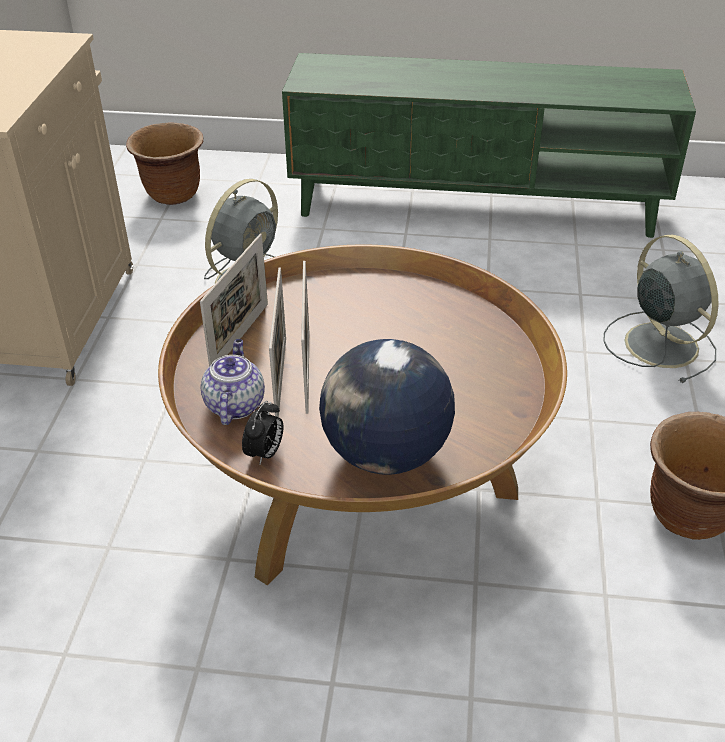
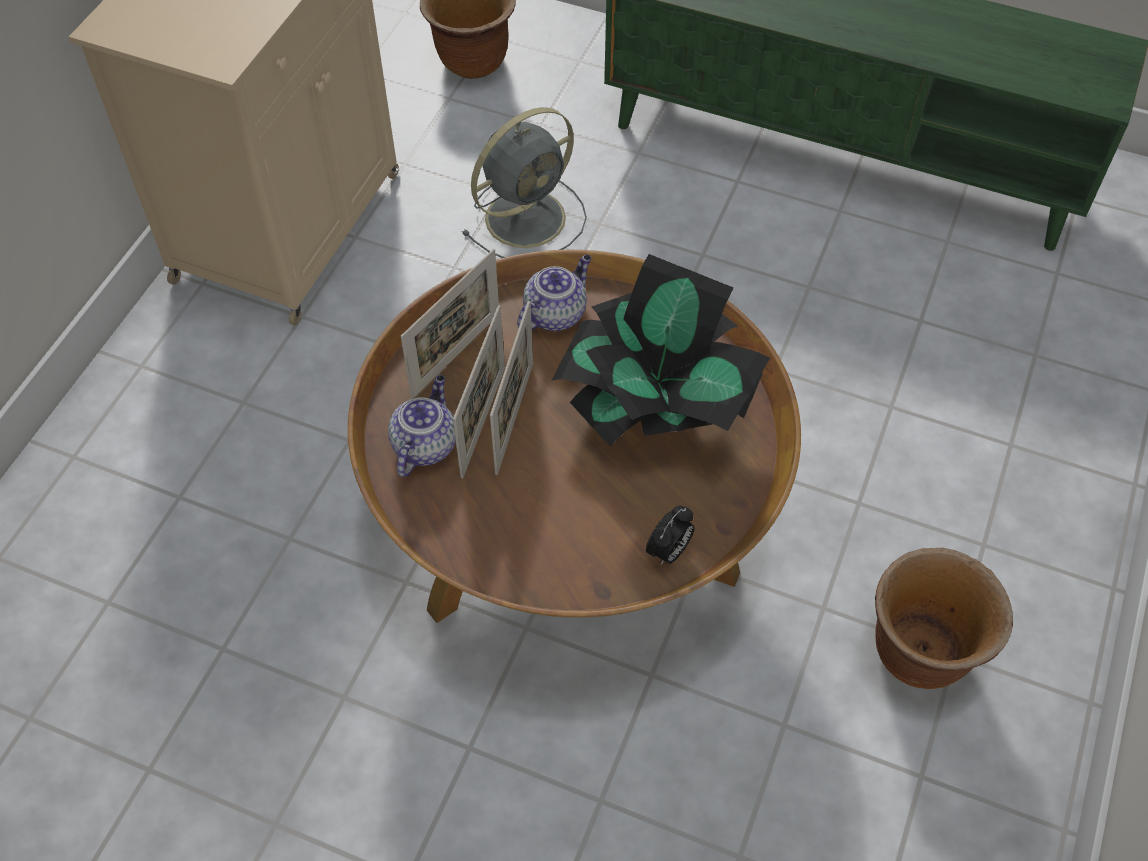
camera: 15 degrees right, 15 degrees up
alarm clock [242,401,283,464] -> alarm clock moved to [646,506,695,565]
globe [319,339,455,475] -> none
grey fan [603,235,719,383] -> none
none -> teapot [517,255,591,331]
none -> potted plant [551,254,770,447]

